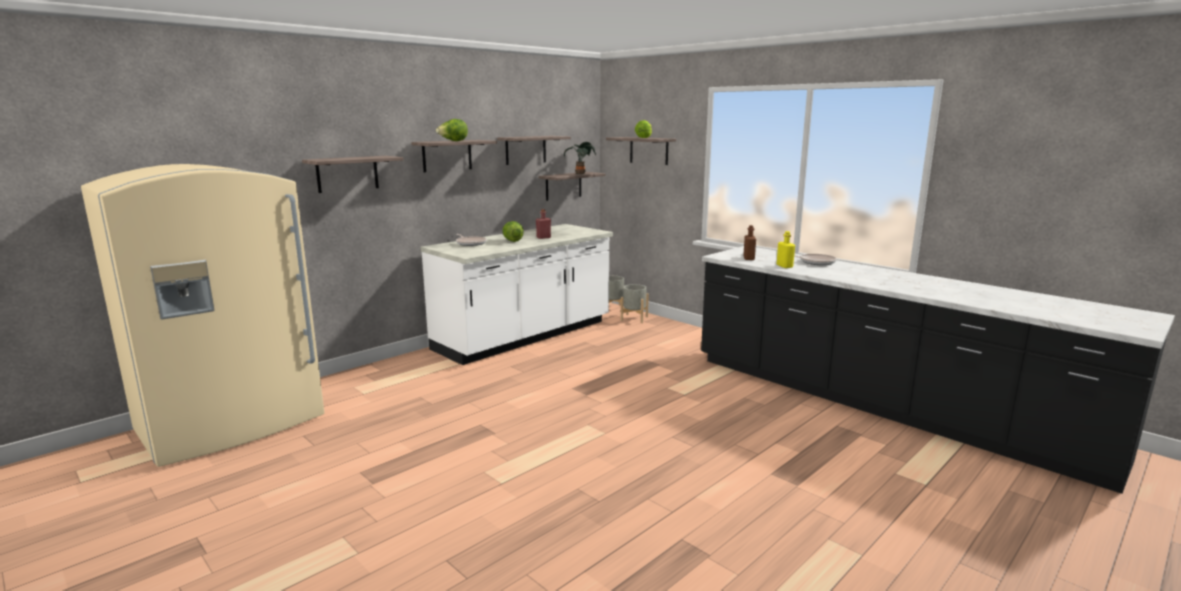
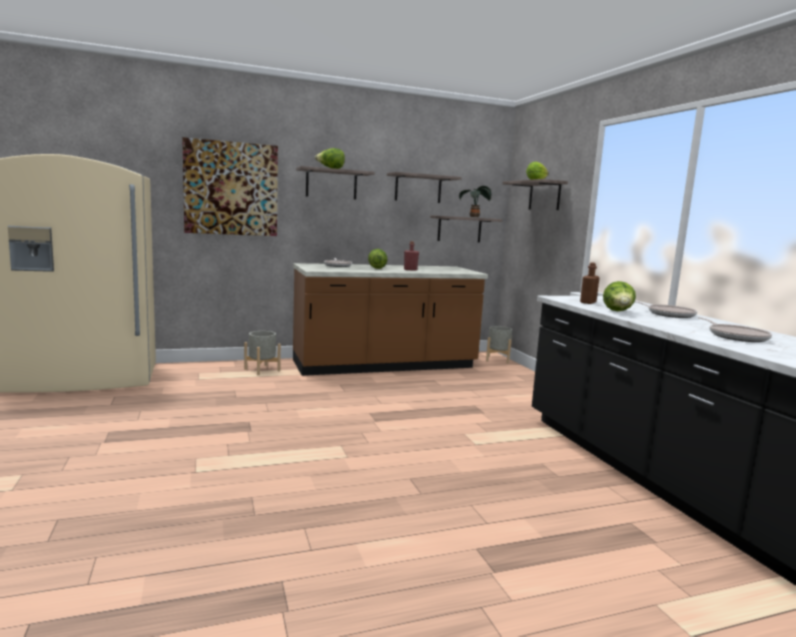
camera: 25 degrees right, 5 degrees down
shelf [302,156,403,193] -> picture [182,137,278,236]
white counter [420,224,613,365] -> brown counter [293,263,488,376]
grey planter [621,284,649,323] -> grey planter moved to [244,331,281,375]
yellow bottle [777,231,795,268] -> lettuce [603,281,636,311]
none -> frying pan [698,317,772,342]

